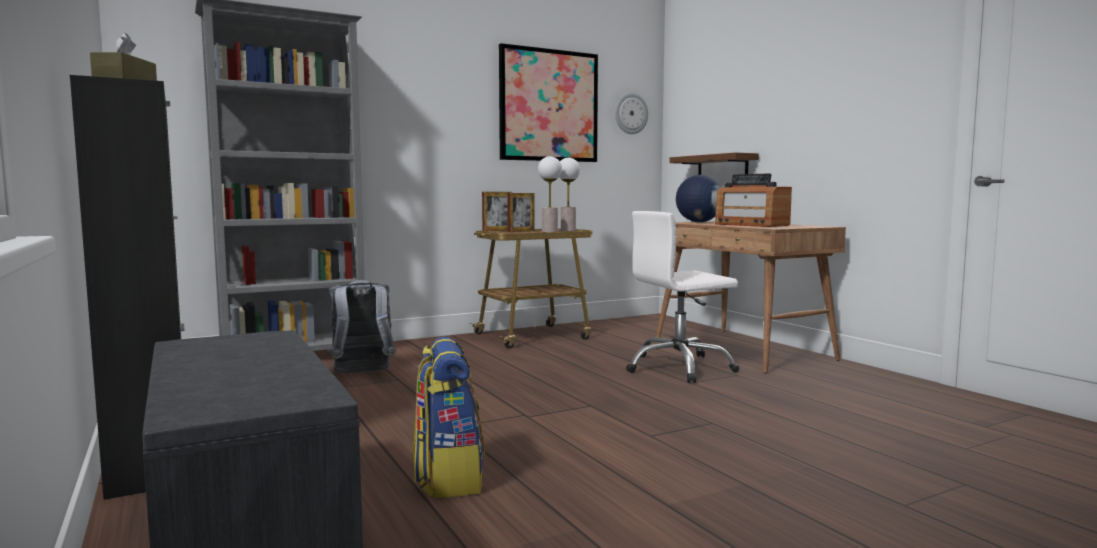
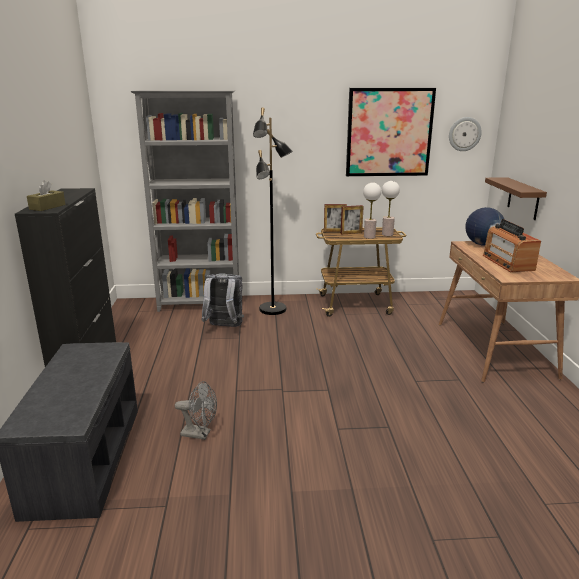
camera: 25 degrees right, 15 degrees up
backpack [413,337,485,498] -> grey fan [175,381,217,440]
white office chair [626,211,739,383] -> none
none -> black floor lamp [253,108,293,315]

